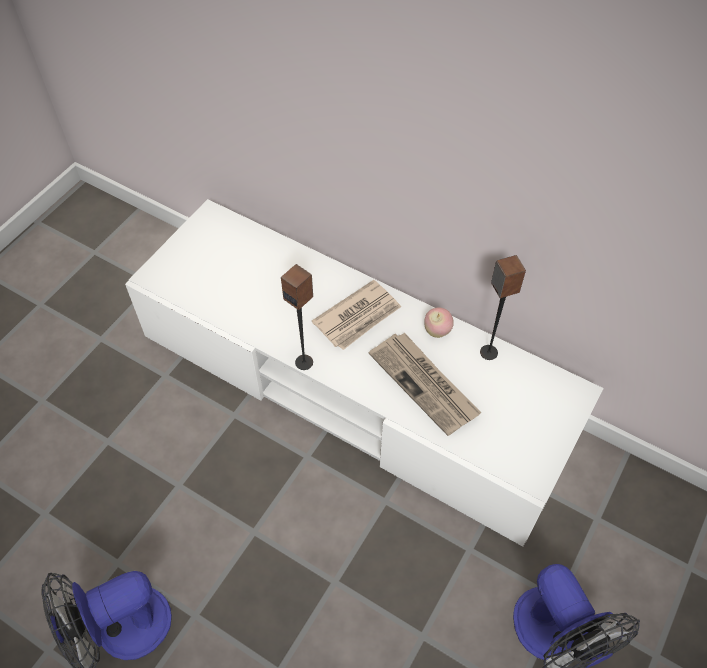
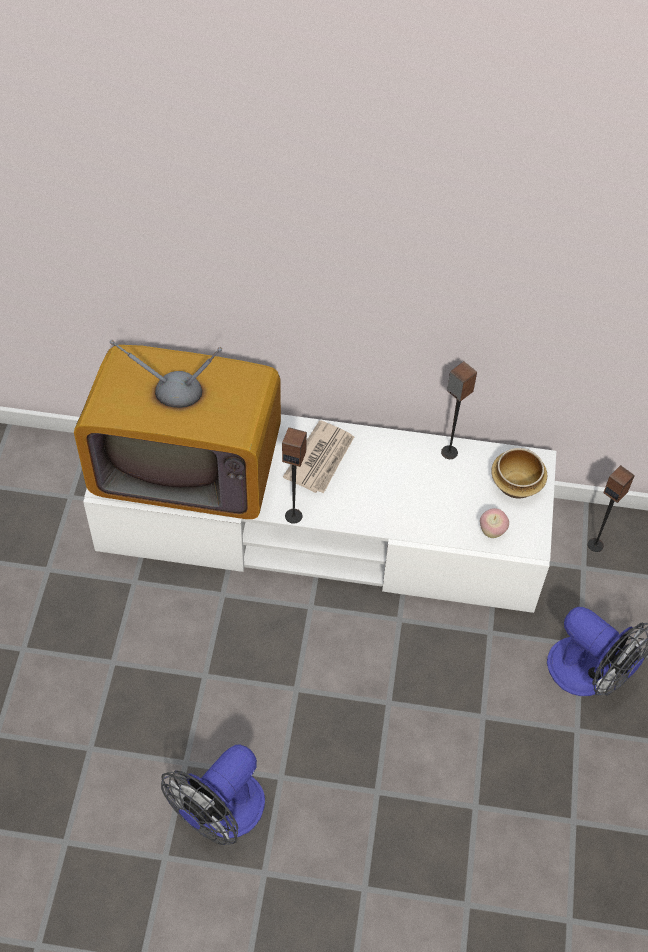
camera: 25 degrees left, 0 degrees up
newspaper [369,333,482,436] -> none
apple [424,307,454,338] -> apple moved to [480,508,509,538]
none -> television [74,340,281,519]
none -> bowl [491,448,547,498]
none -> speaker [588,465,635,552]

